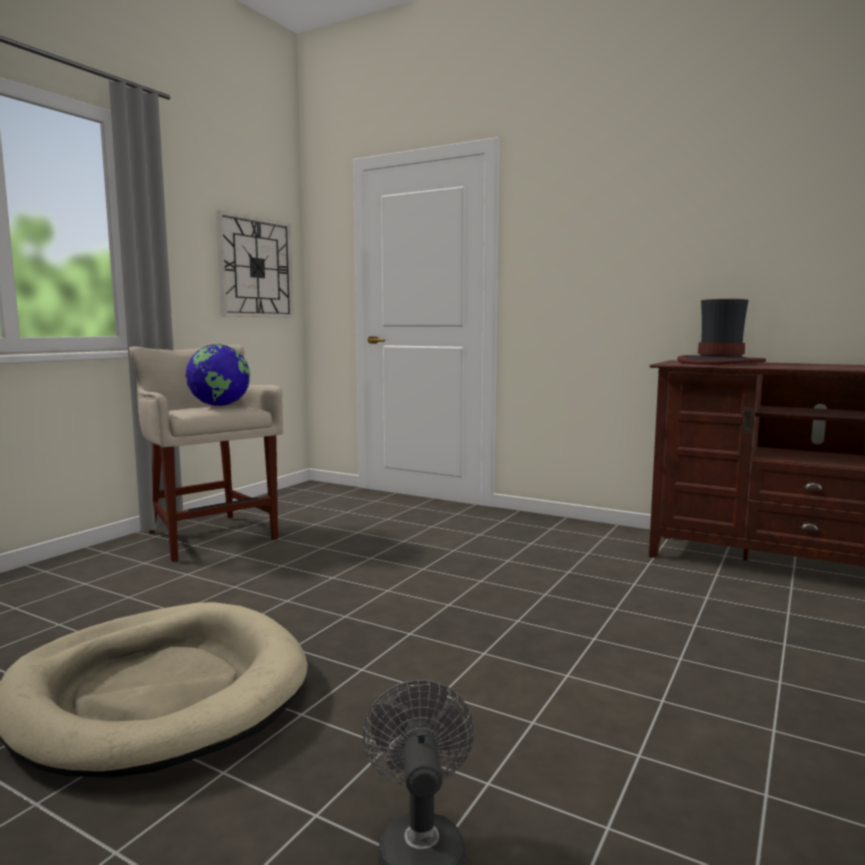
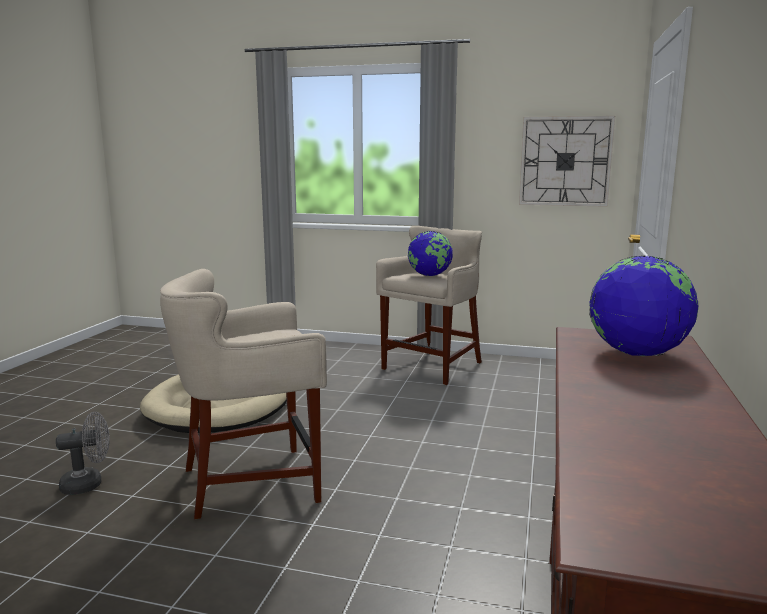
camera: 75 degrees right, 5 degrees up
hat [677,299,766,365] -> globe [589,256,698,356]
none -> beige stool [160,269,327,519]

